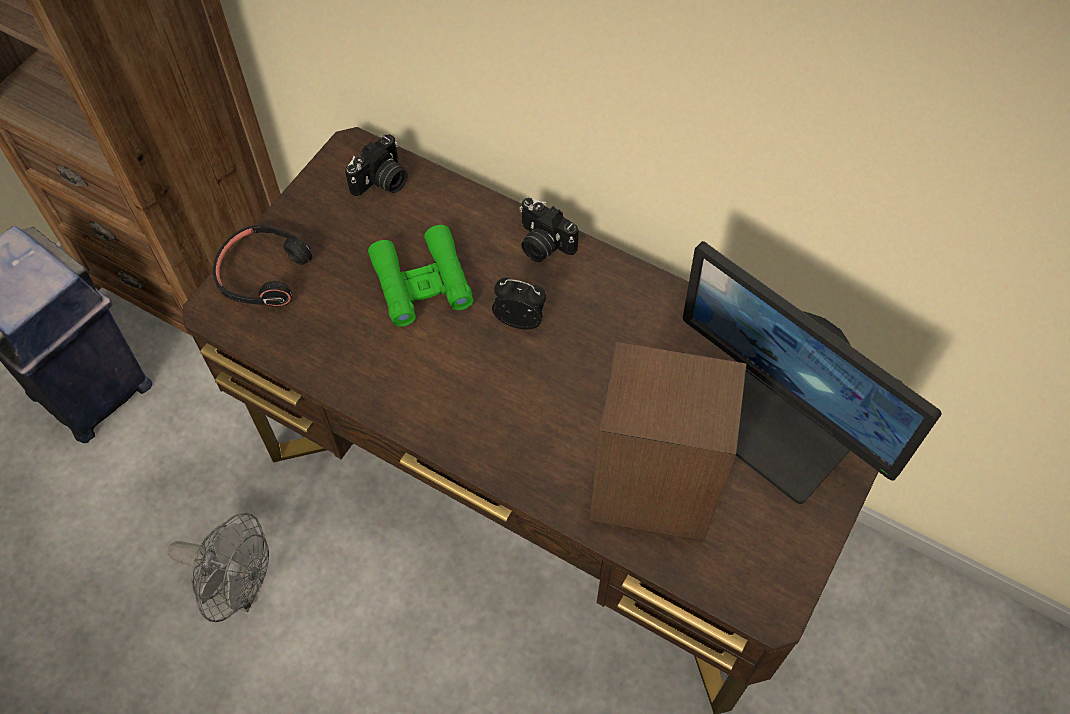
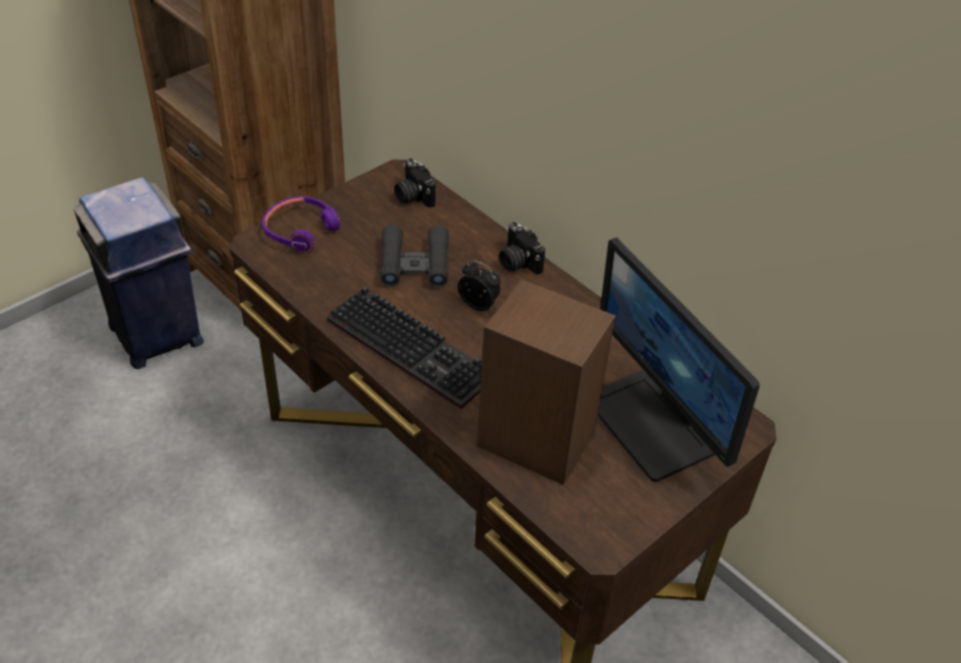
camera: 15 degrees right, 15 degrees down
grey fan [168,513,269,622] -> none
black headphones [213,225,312,307] -> purple headphones [262,196,340,253]
camera [345,134,408,196] -> camera turned 90 degrees clockwise [394,158,436,208]
green binoculars [368,225,474,327] -> black binoculars [380,225,449,287]
none -> keyboard [327,286,482,409]

